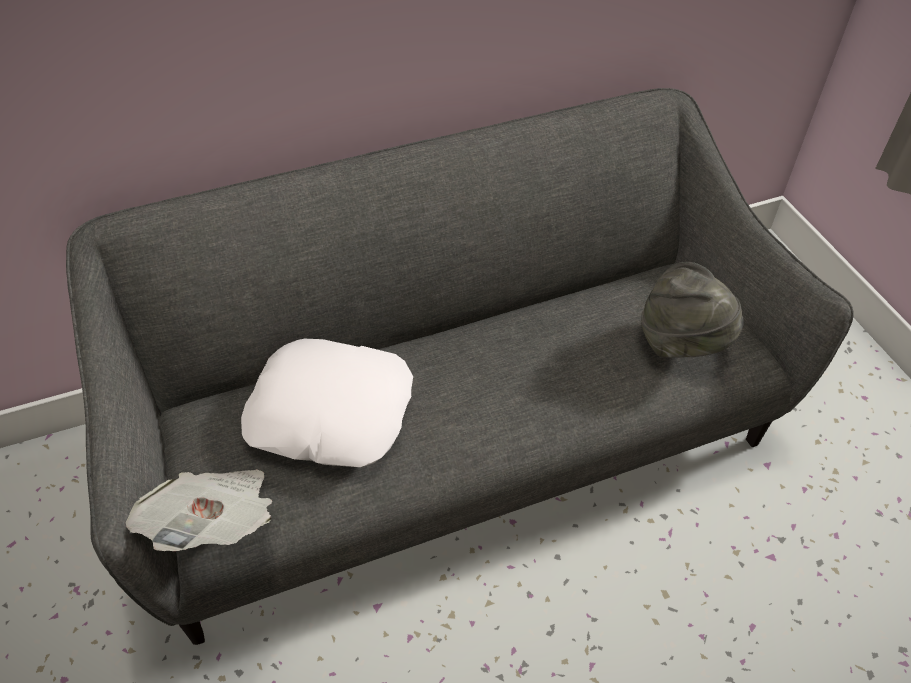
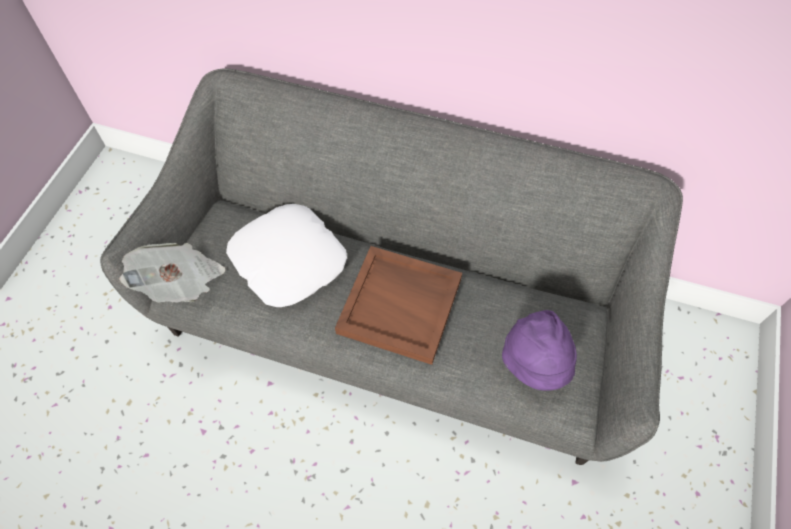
camera: 40 degrees right, 10 degrees up
grey hat [641,262,743,358] -> purple hat [502,310,577,391]
none -> brown tray [335,246,462,365]

